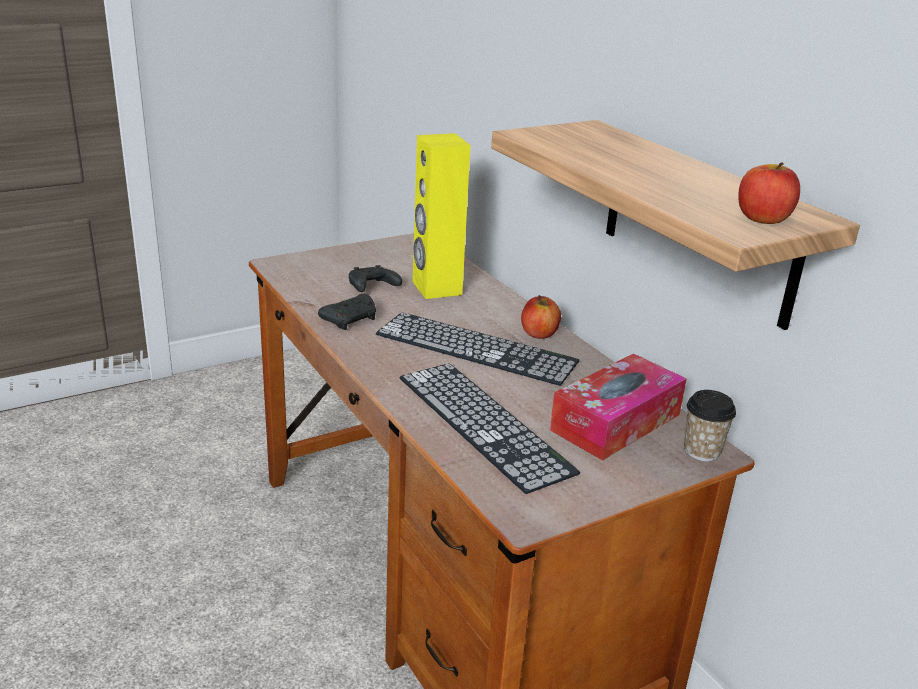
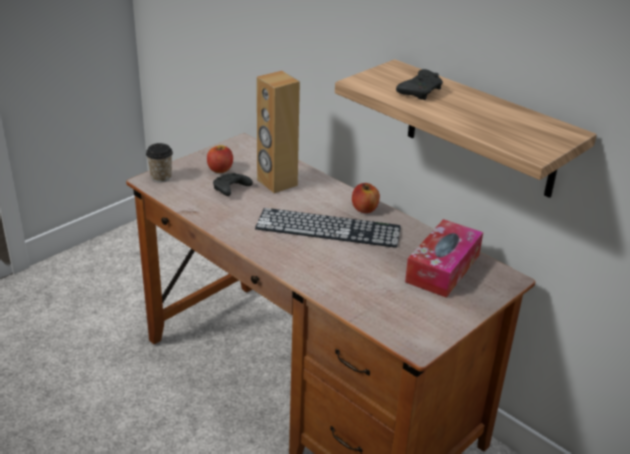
camera: 15 degrees left, 5 degrees up
black game controller [318,294,376,330] -> black game controller moved to [396,69,443,100]
keyboard [400,363,580,494] -> none
yellow speaker [413,133,470,299] -> brown speaker [257,71,300,193]
cup [684,390,736,461] -> cup moved to [146,143,173,182]
apple [738,163,800,224] -> apple moved to [207,145,233,173]

